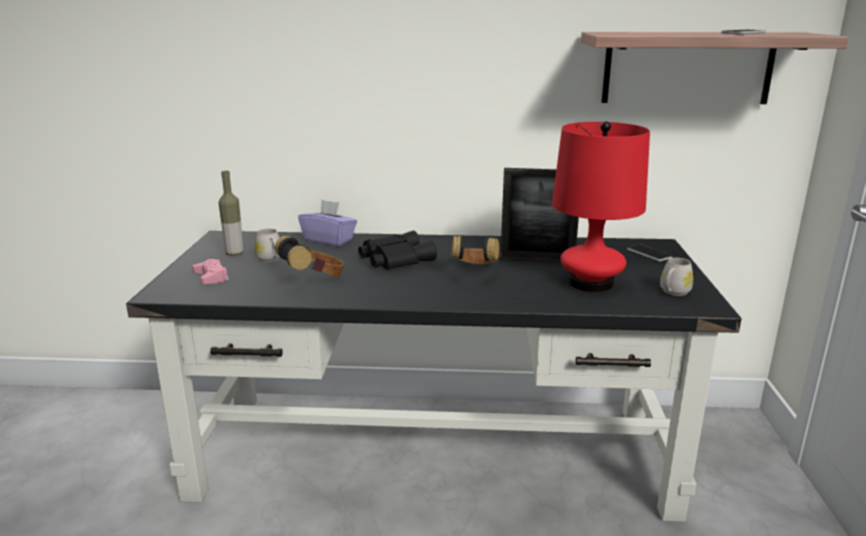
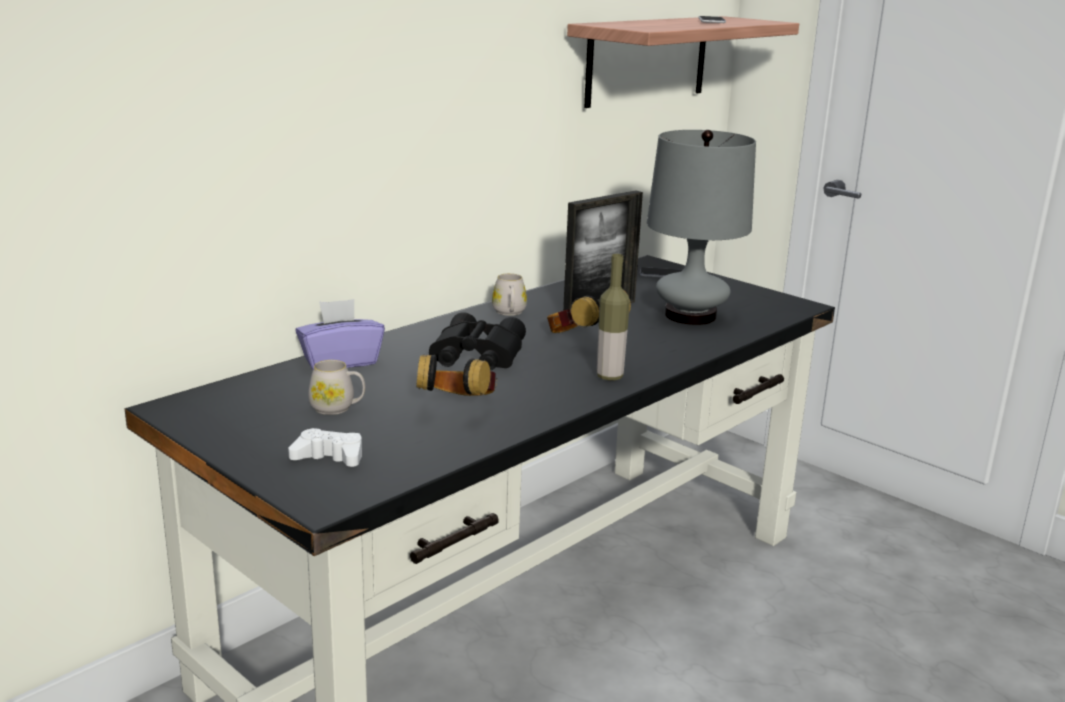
camera: 50 degrees left, 0 degrees up
pink game controller [192,259,229,284] -> white game controller [288,428,362,467]
bottle [219,171,243,256] -> bottle moved to [597,254,630,380]
red table lamp [552,121,650,292] -> grey table lamp [647,130,756,325]
white mug [660,258,693,296] -> white mug moved to [492,273,527,316]

